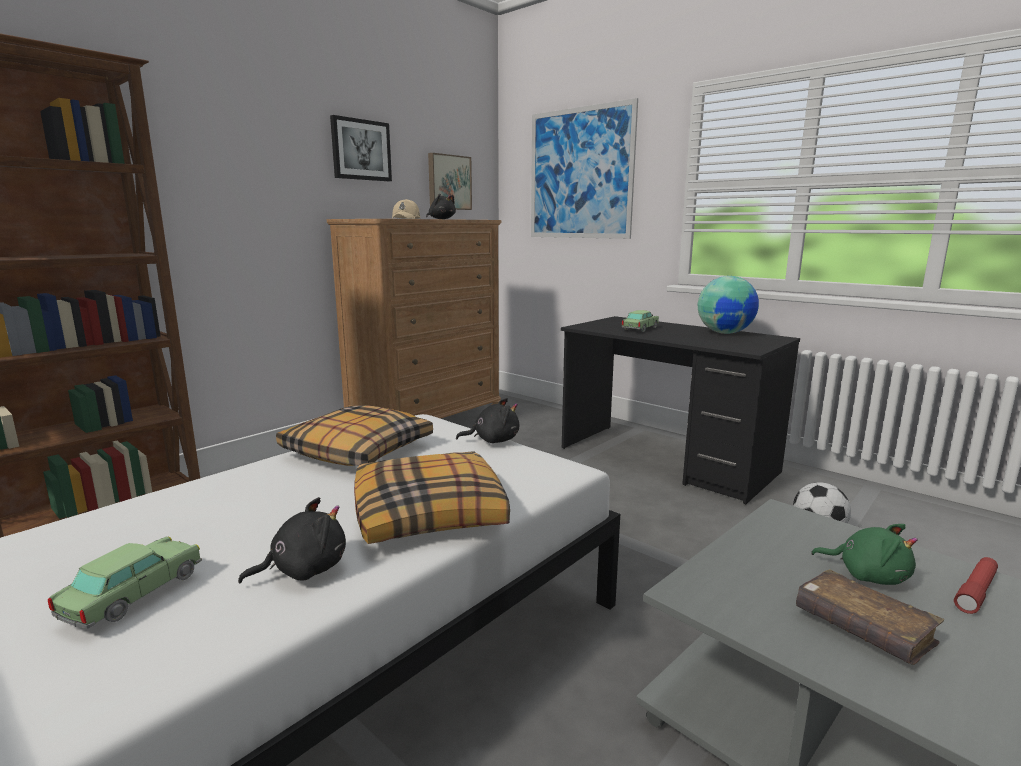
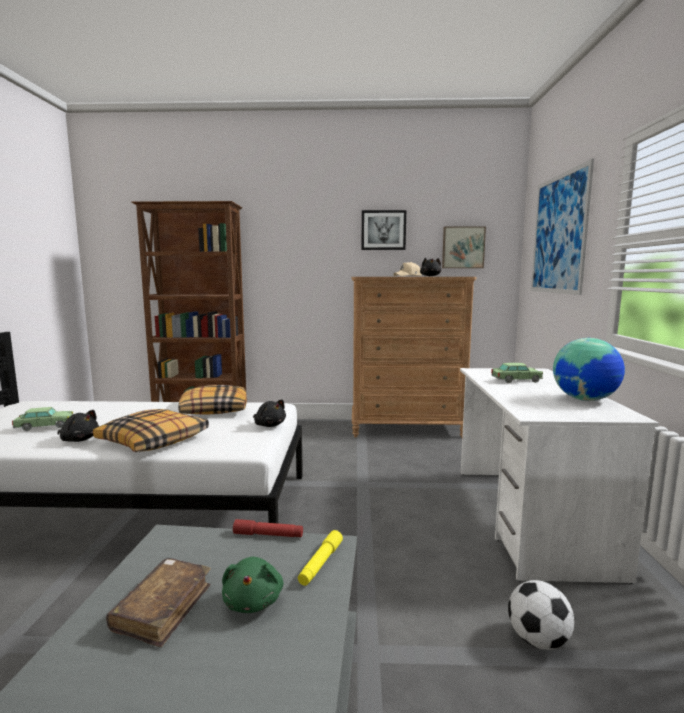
camera: 50 degrees right, 5 degrees down
black desk [561,316,800,504] -> white desk [460,368,659,584]
red flashlight [954,557,998,614] -> red flashlight moved to [233,519,303,537]
none -> yellow flashlight [298,530,343,586]

